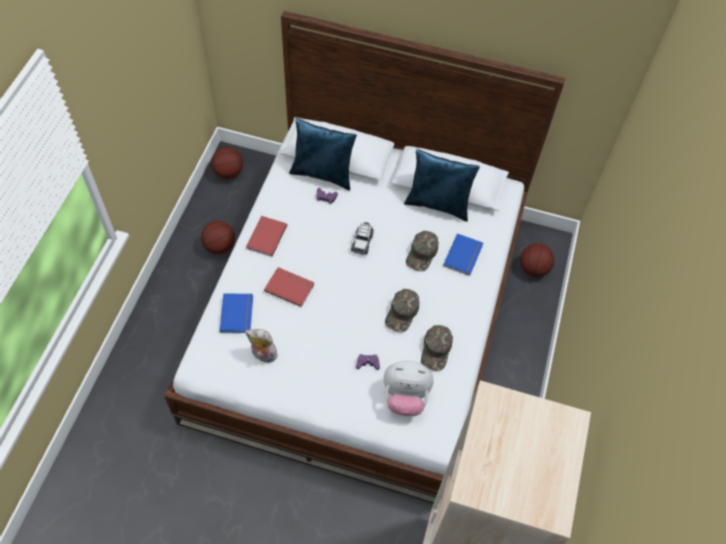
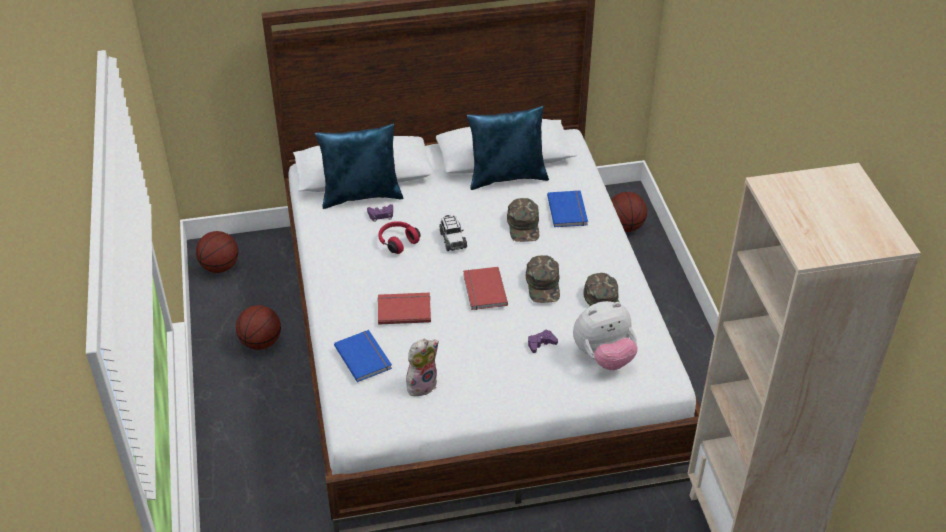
camera: 25 degrees left, 15 degrees down
plush toy [245,329,278,363] -> plush toy turned 150 degrees clockwise [406,339,439,396]
red book [246,216,287,257] -> red book moved to [463,267,508,310]
none -> red headphones [378,221,421,254]

